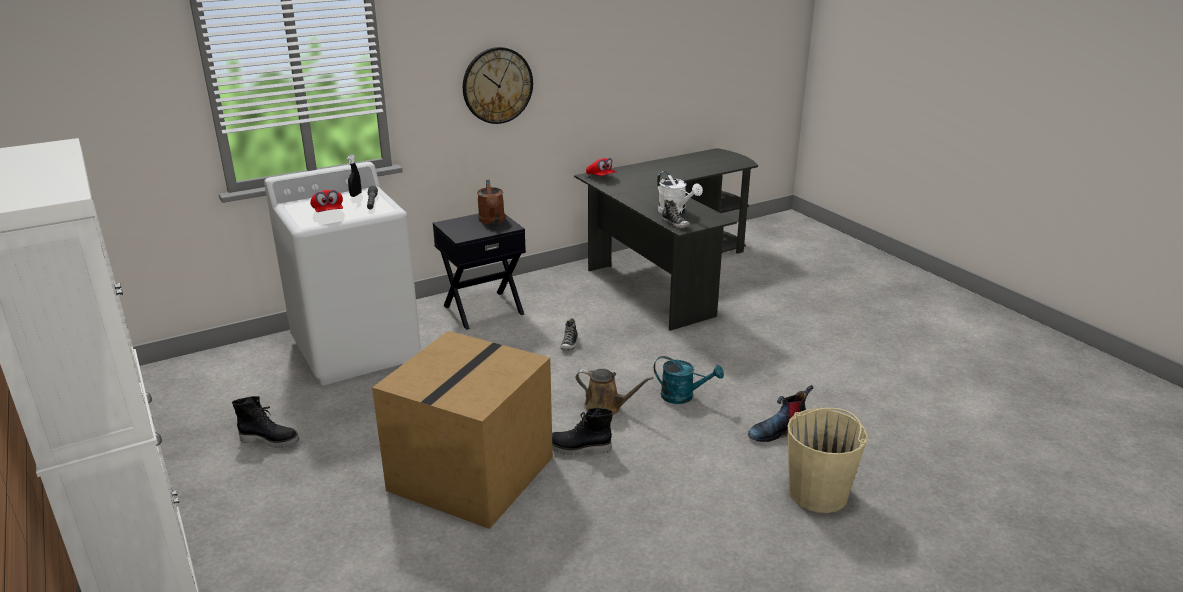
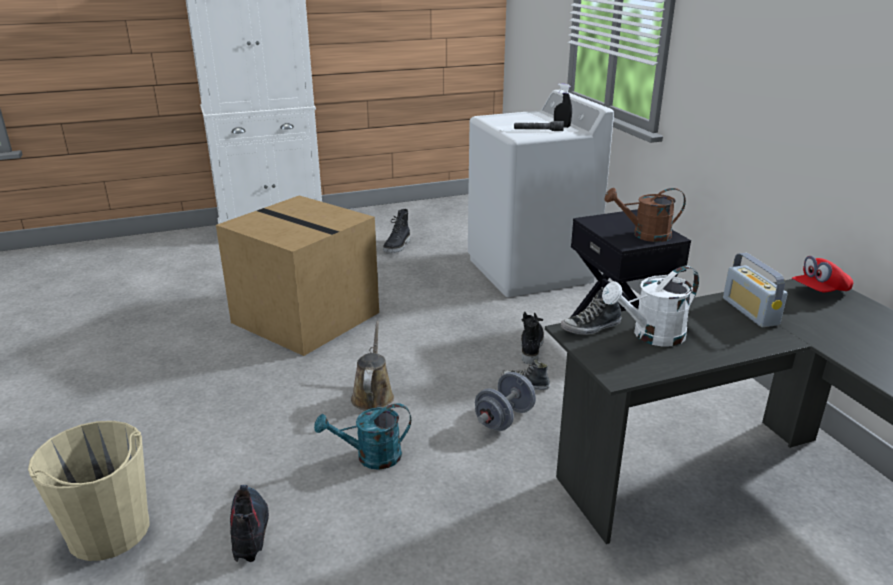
camera: 100 degrees right, 0 degrees up
red cap [310,190,343,212] -> none
wall clock [463,47,533,124] -> none
black boot [552,408,613,455] -> black boot moved to [521,311,544,364]
brown watering can [575,369,653,415] -> brown watering can turned 150 degrees clockwise [351,321,394,411]
turquoise watering can [654,356,724,404] -> turquoise watering can turned 45 degrees clockwise [314,403,411,470]
none -> grey dumbbell [475,372,536,431]
none -> radio [723,253,787,327]

